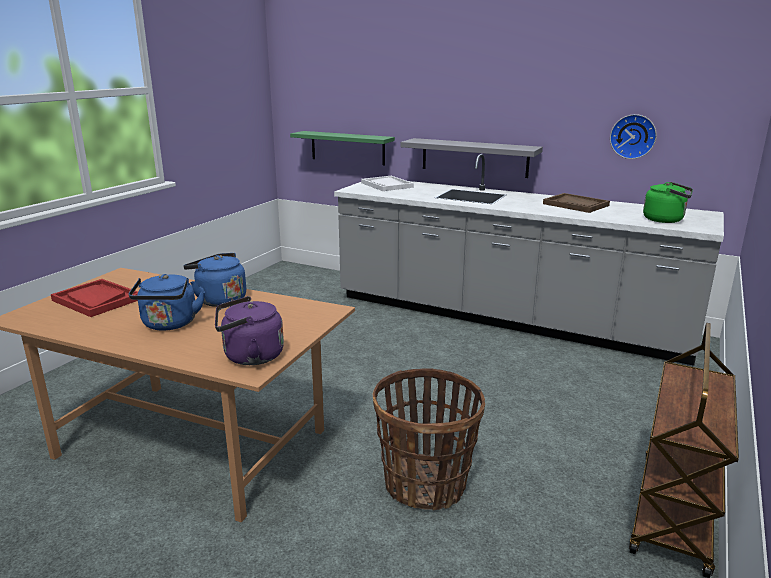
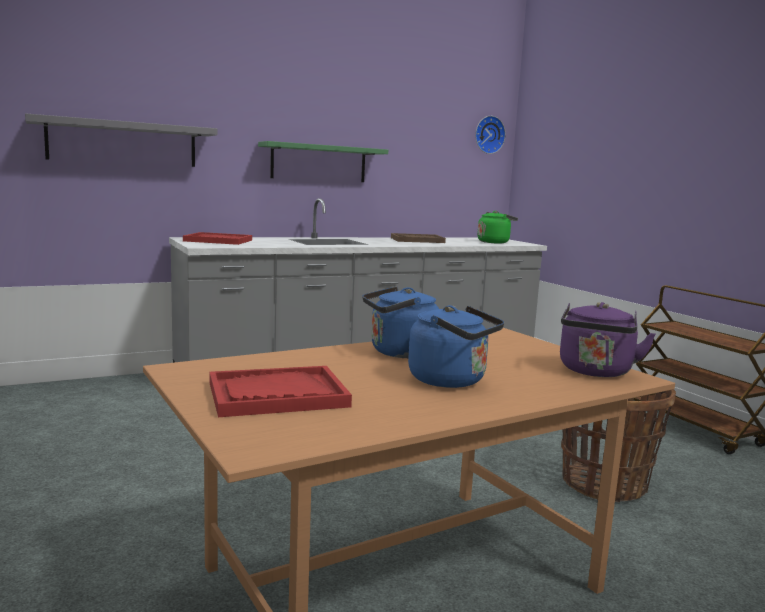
camera: 55 degrees left, 10 degrees down
green shelf [290,131,395,166] -> green shelf moved to [258,141,388,182]
white tray [361,176,414,191] -> red tray [183,232,252,245]
grey shelf [400,138,543,178] -> grey shelf moved to [25,113,217,167]
wall clock [610,114,657,159] -> wall clock moved to [475,116,506,154]

